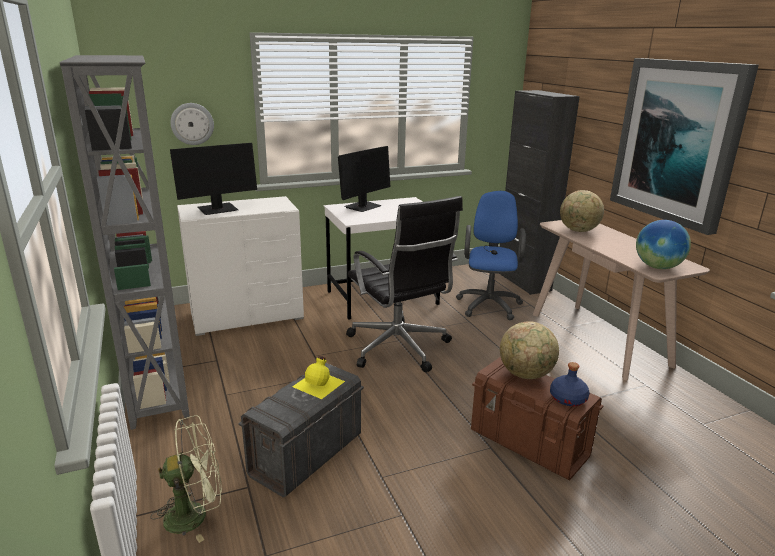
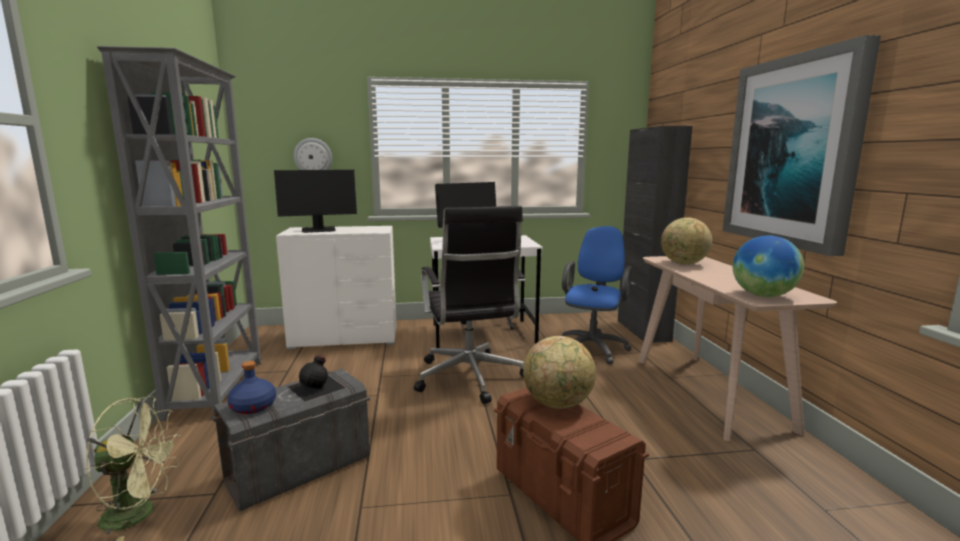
camera: 15 degrees right, 10 degrees down
yellow bottle [292,356,345,399] -> black bottle [287,355,345,401]
blue bottle [550,362,589,406] -> blue bottle moved to [227,361,276,414]

